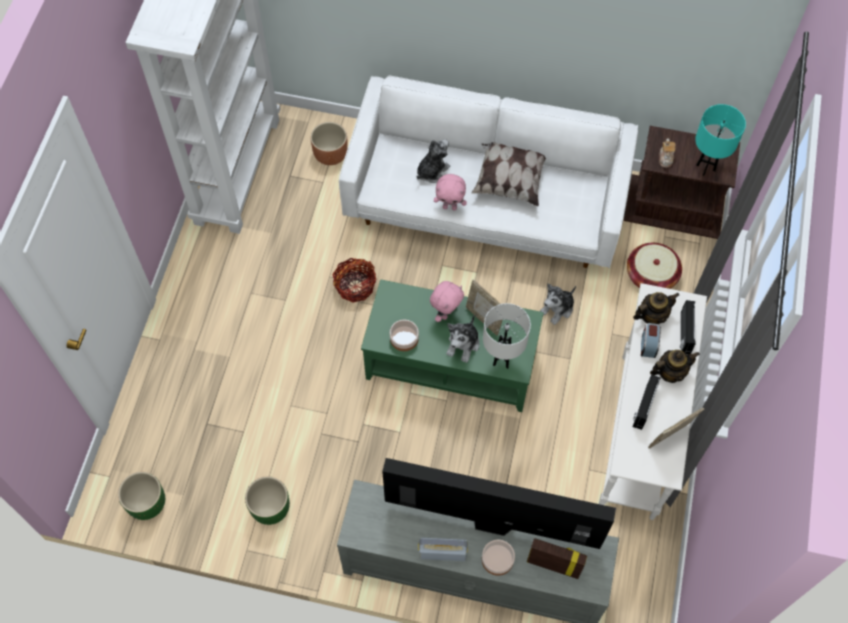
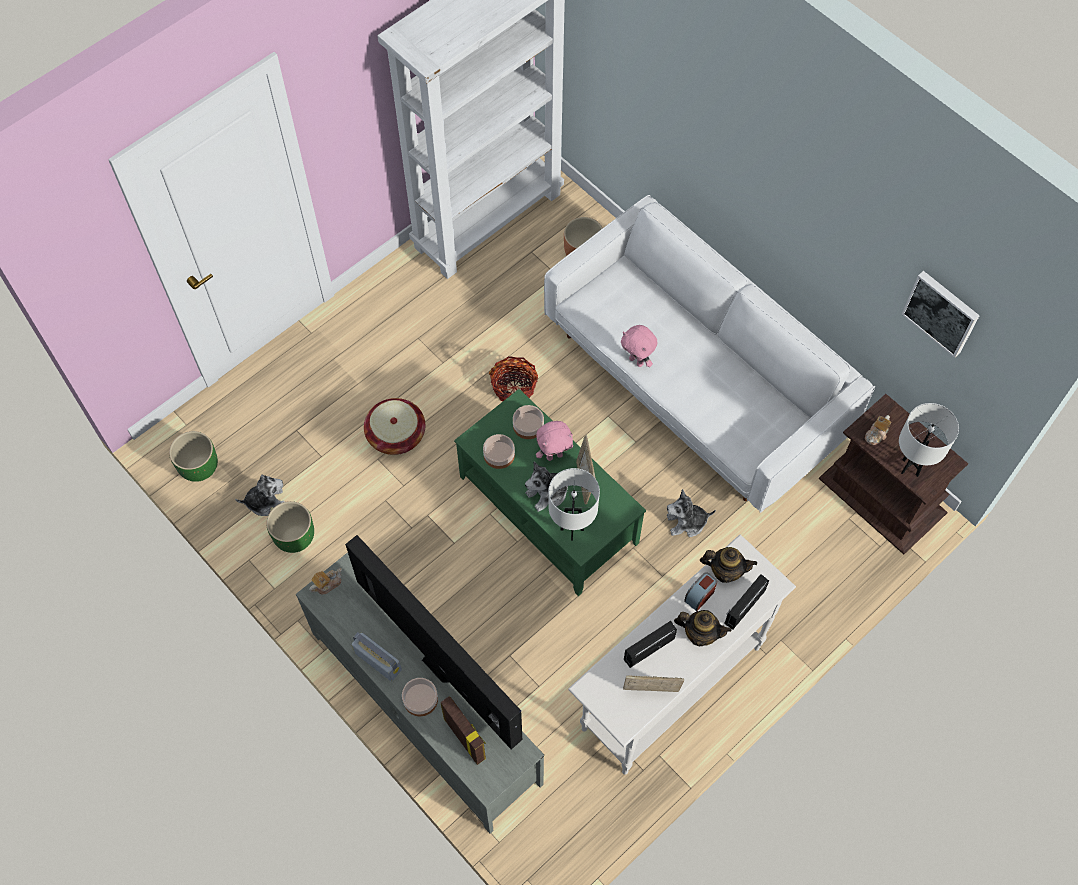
camera: 35 degrees right, 0 degrees up
plush toy [416,139,450,183] -> plush toy moved to [235,475,285,516]
pillow [471,142,546,206] -> none
basket [627,243,682,289] -> basket moved to [364,398,425,455]
turquoise table lamp [695,104,746,176] -> white table lamp [899,403,959,477]
none -> teapot [309,568,342,595]
none -> bowl [513,405,544,439]
none -> picture [902,271,980,358]

